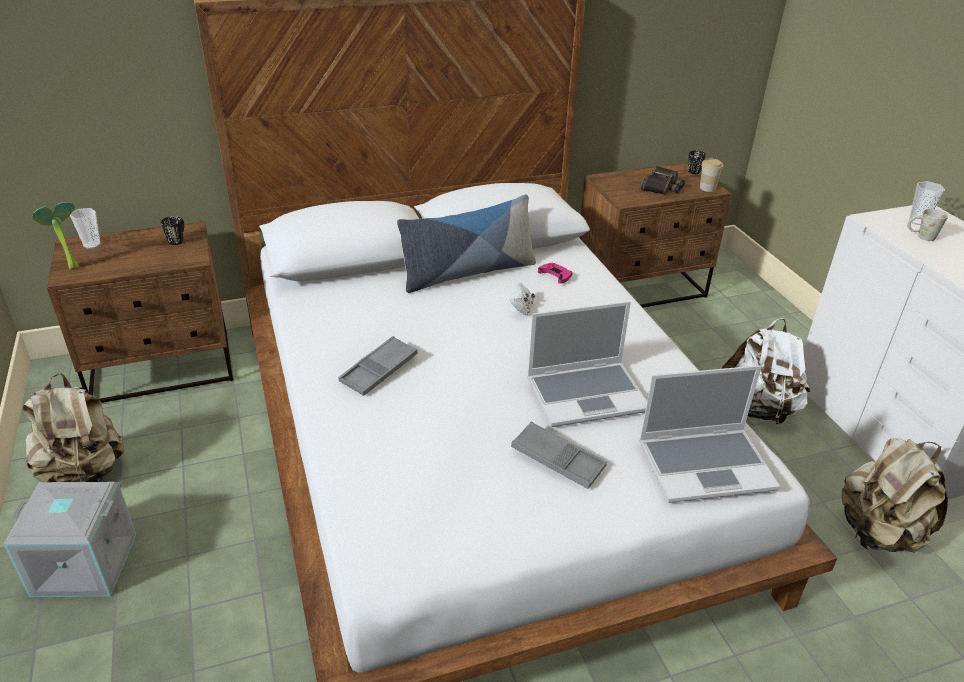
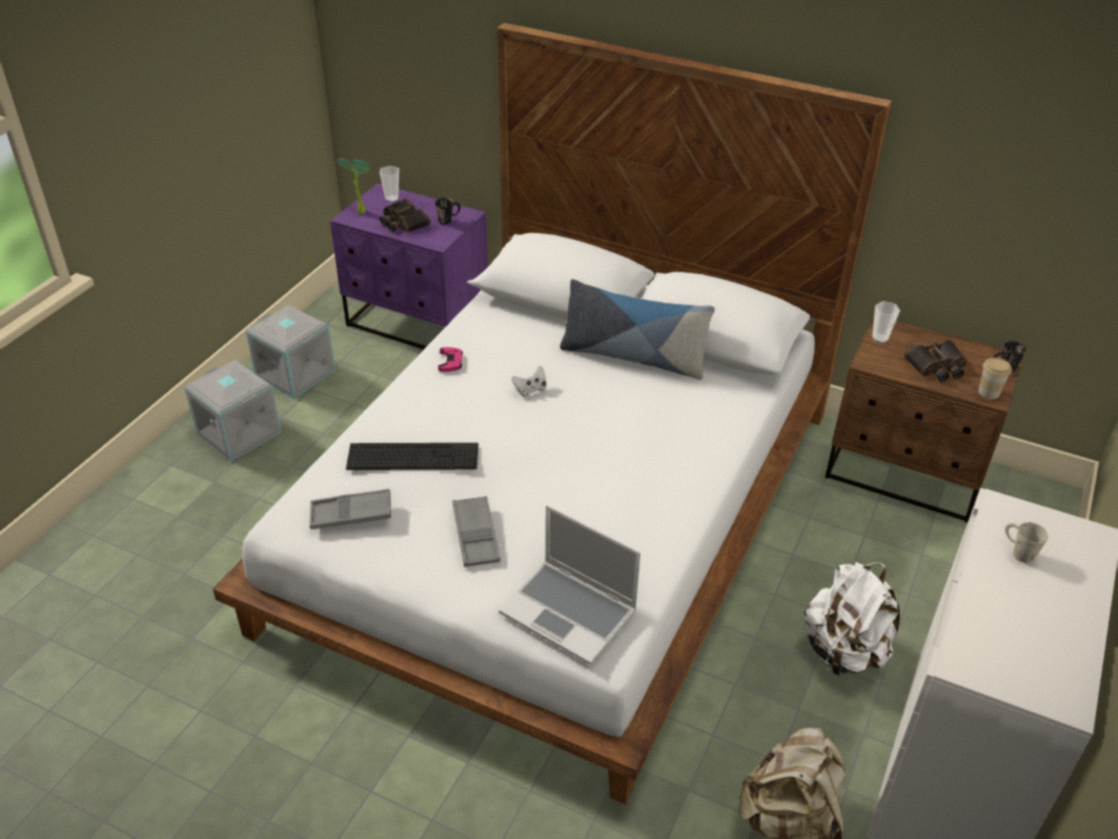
camera: 45 degrees right, 5 degrees up
beige backpack [23,373,124,482] -> grey storage box [246,305,336,399]
brown nightstand [47,221,233,403] -> purple nightstand [330,183,488,349]
grey tray [339,336,418,396] -> grey tray moved to [309,489,391,529]
white game controller [510,283,535,315] -> white game controller moved to [511,366,547,397]
laptop [527,301,647,427] -> none
pink game controller [538,263,573,284] -> pink game controller moved to [438,347,463,372]
cup [909,181,945,225] -> cup moved to [872,301,900,343]
none -> keyboard [346,443,478,470]
none -> binoculars [380,199,430,233]

